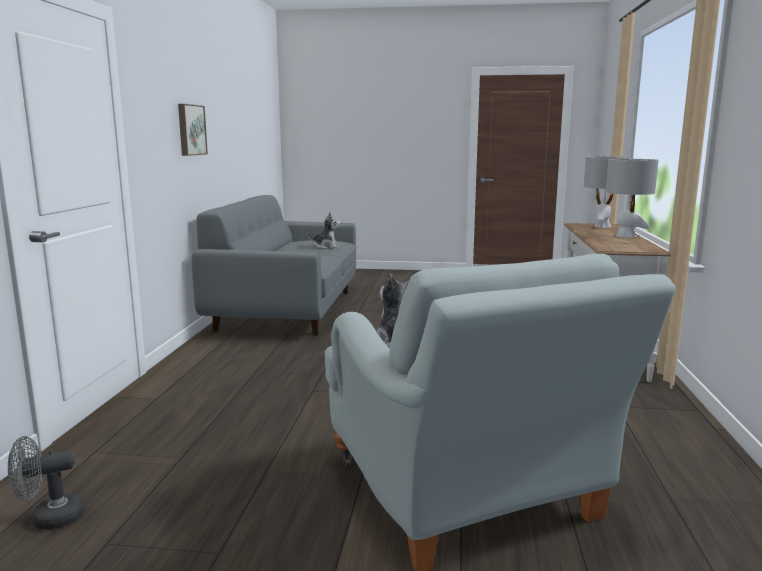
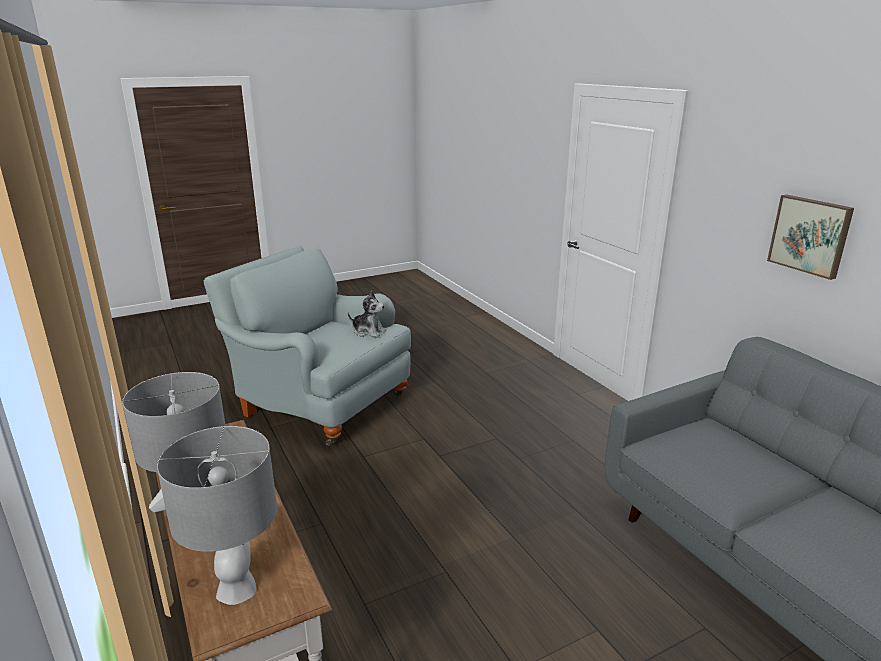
camera: 145 degrees right, 10 degrees up
grey fan [8,436,85,530] -> none
plush toy [309,212,342,249] -> none

